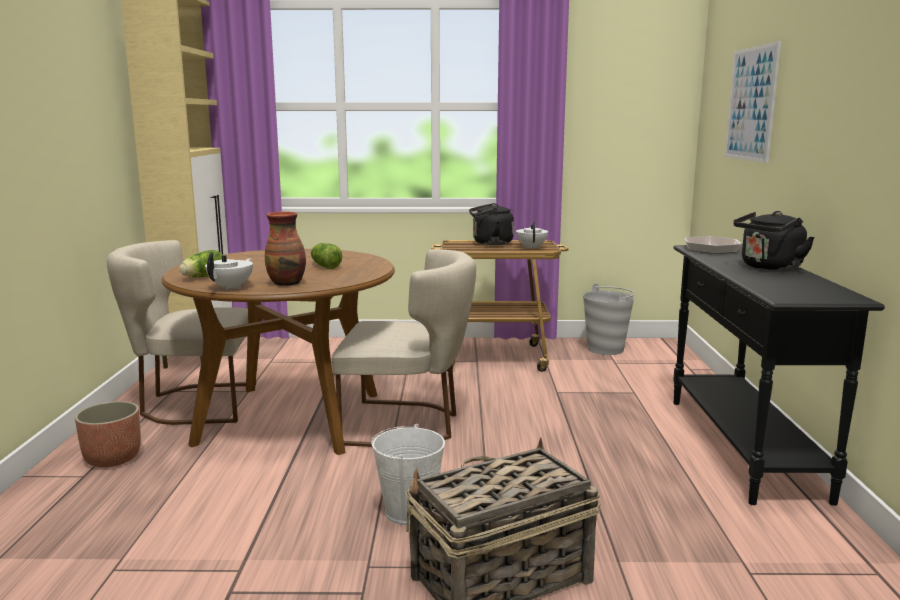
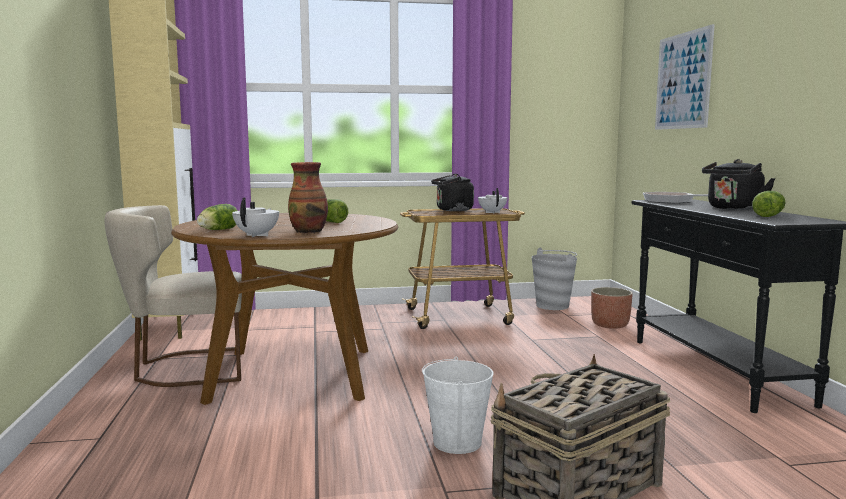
camera: 10 degrees left, 5 degrees down
planter [75,401,141,467] -> planter moved to [591,287,633,329]
beige chair [332,249,476,447] -> none
none -> lettuce [752,191,785,217]

